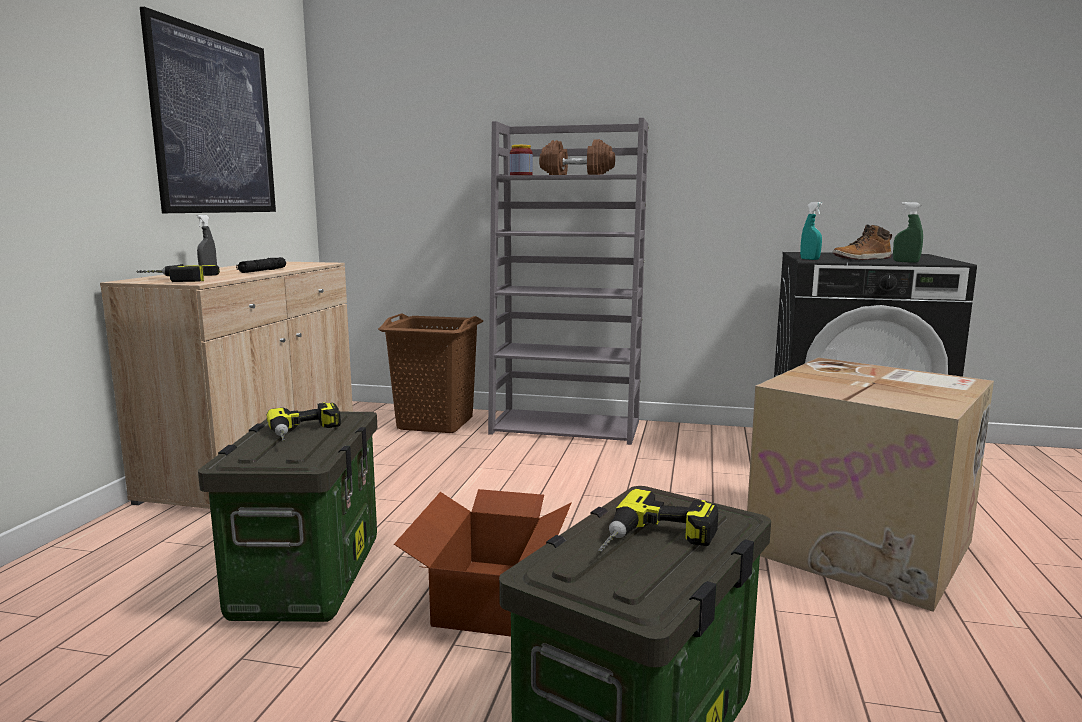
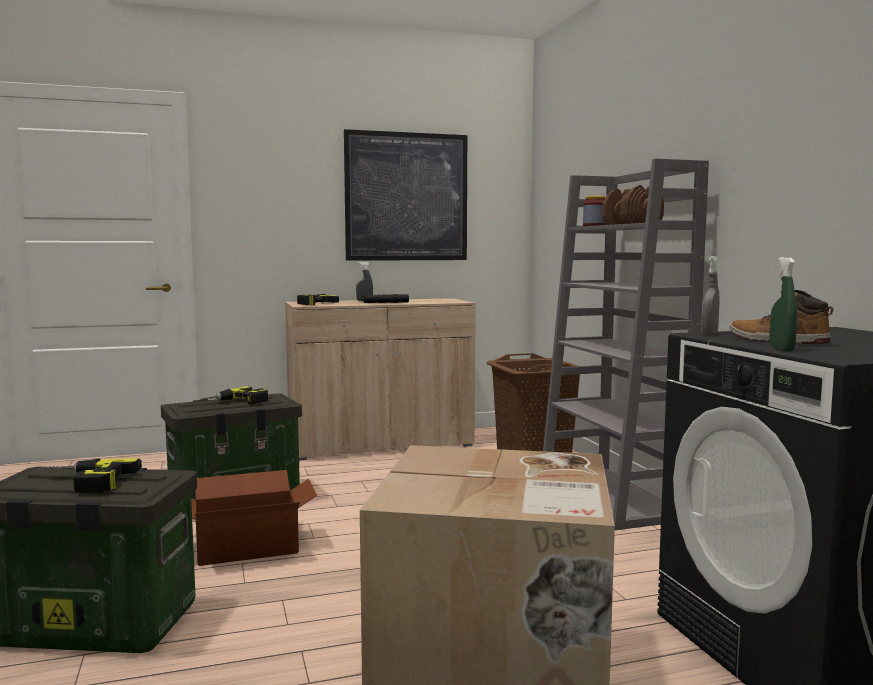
camera: 60 degrees right, 5 degrees down
turquoise spray bottle [800,202,822,260] -> grey spray bottle [702,256,719,334]

